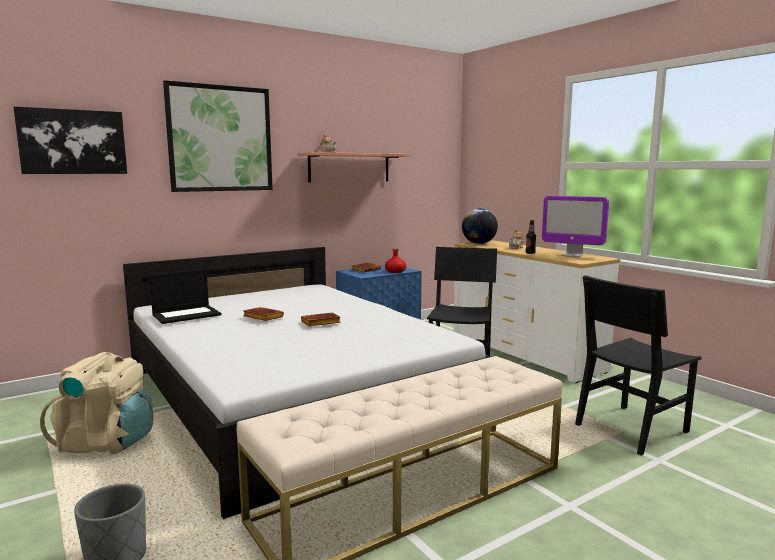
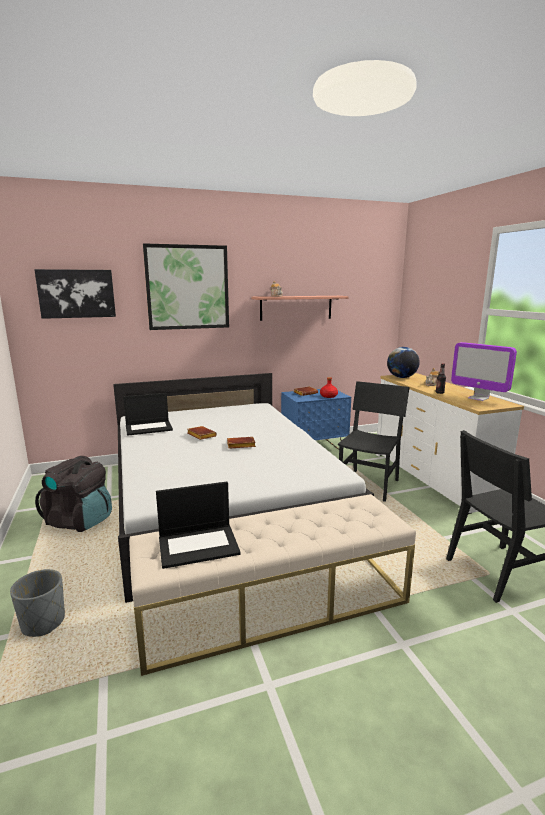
camera: 15 degrees right, 5 degrees up
beige backpack [40,352,153,454] -> black backpack [35,456,112,532]
none -> laptop [156,482,241,569]

